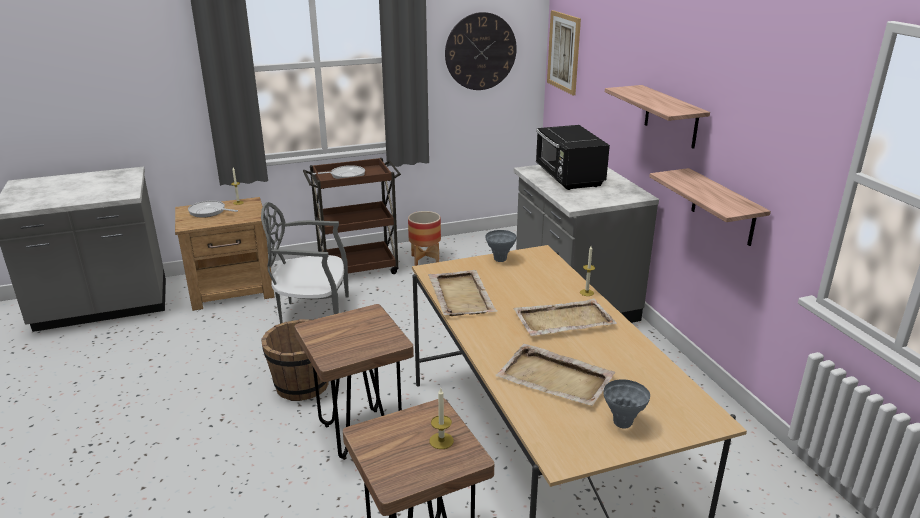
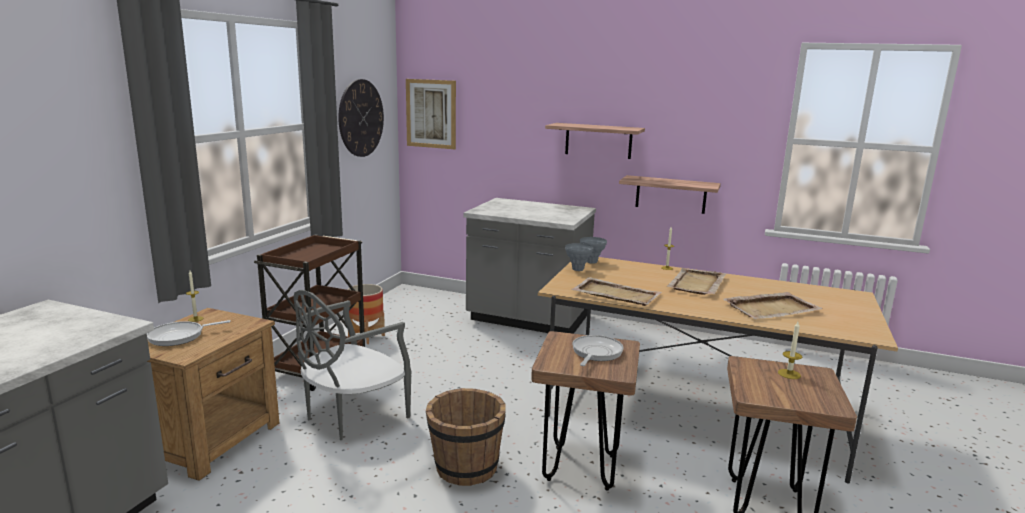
camera: 50 degrees left, 10 degrees down
frying pan [312,165,365,179] -> frying pan moved to [572,335,624,366]
black microwave [536,125,610,190] -> none
grey vase [604,379,650,429] -> grey vase moved to [580,237,607,264]

